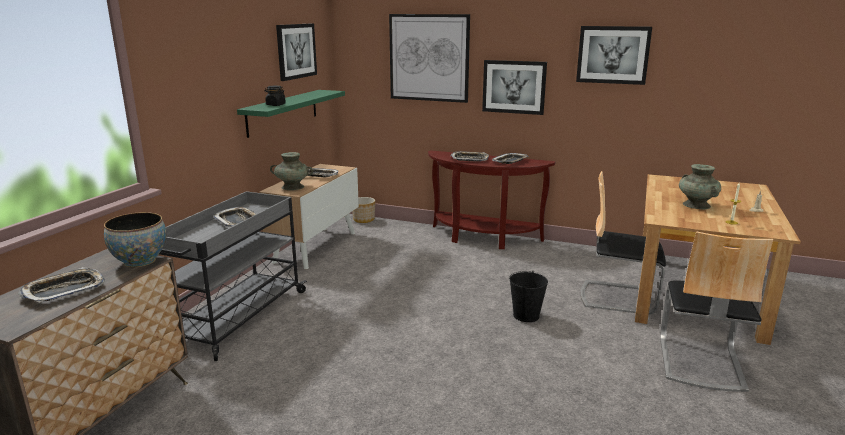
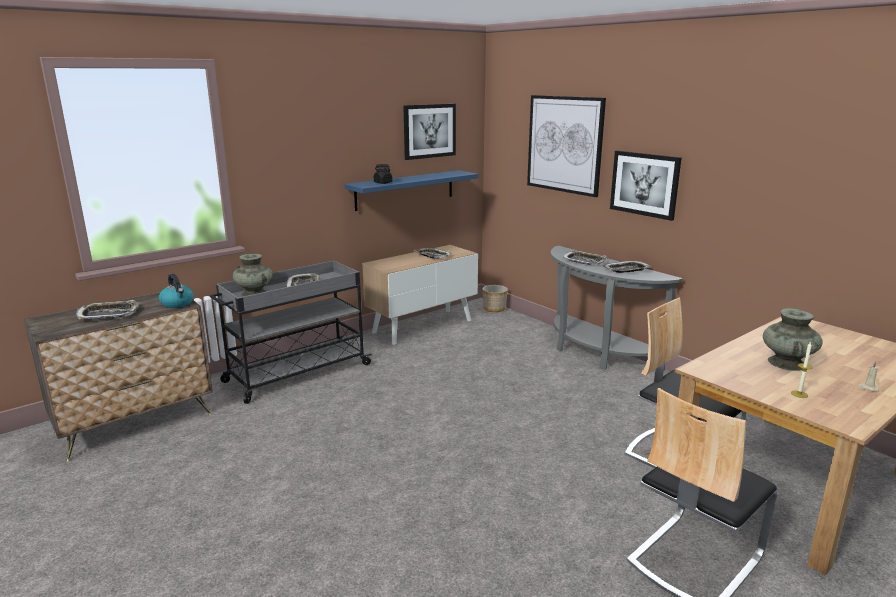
camera: 30 degrees right, 0 degrees up
bowl [104,212,166,267] -> kettle [159,274,194,308]
green shelf [237,90,345,138] -> blue shelf [344,170,478,211]
turquoise vase [270,152,313,190] -> turquoise vase moved to [233,254,272,297]
brown console table [428,150,556,249] -> grey console table [550,246,683,370]
black bucket [509,271,548,322] -> none
picture [576,26,652,85] -> none

